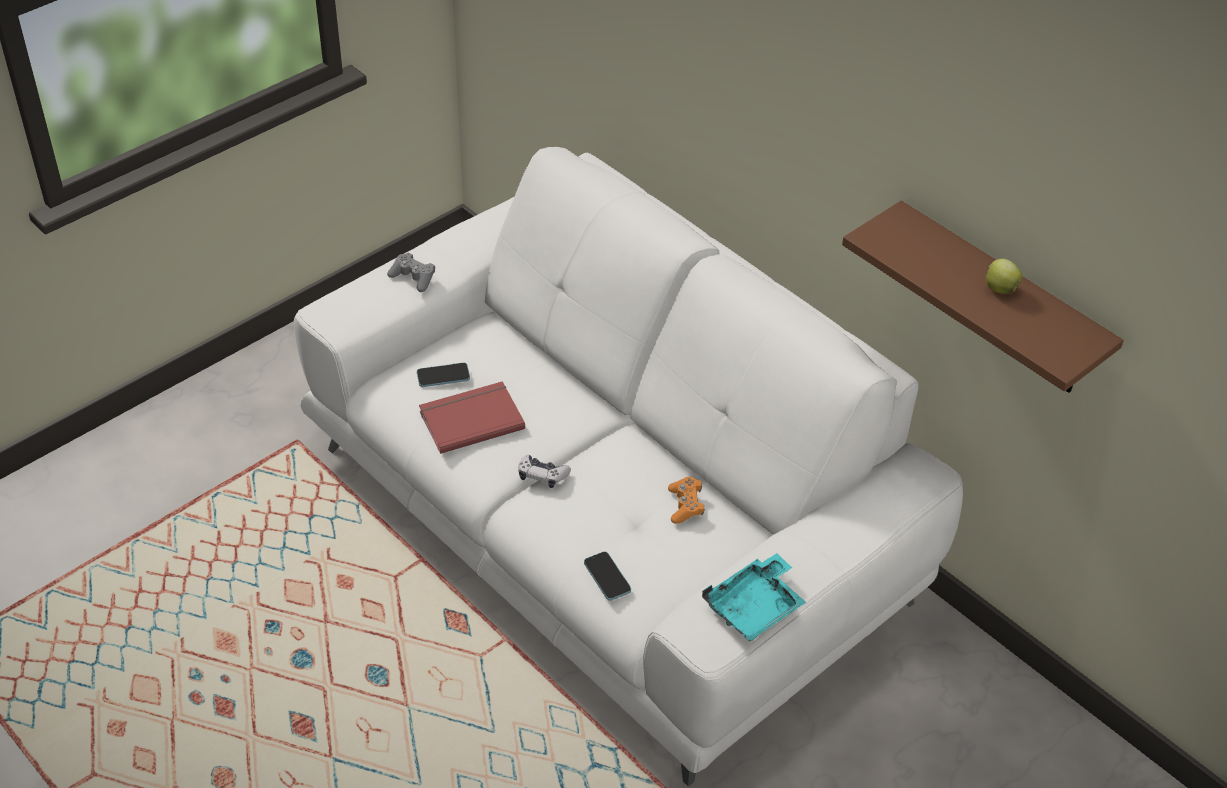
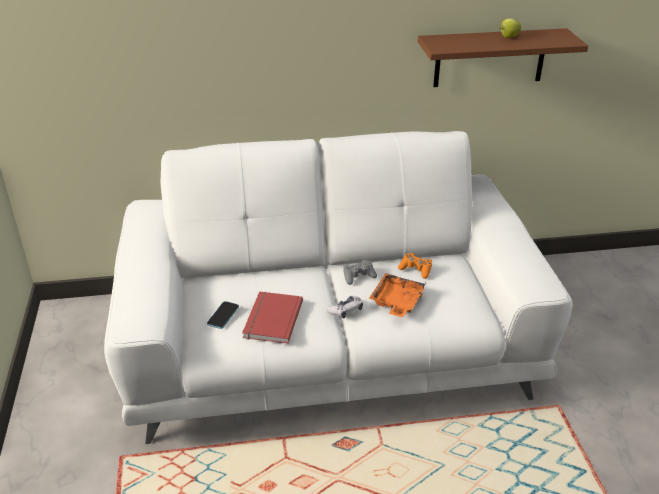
camera: 55 degrees left, 10 degrees down
grey game controller [387,253,435,292] -> grey game controller moved to [343,260,377,285]
phone [584,551,631,601] -> none
turquoise tray [702,553,806,642] -> none
none -> orange tray [369,273,426,317]

